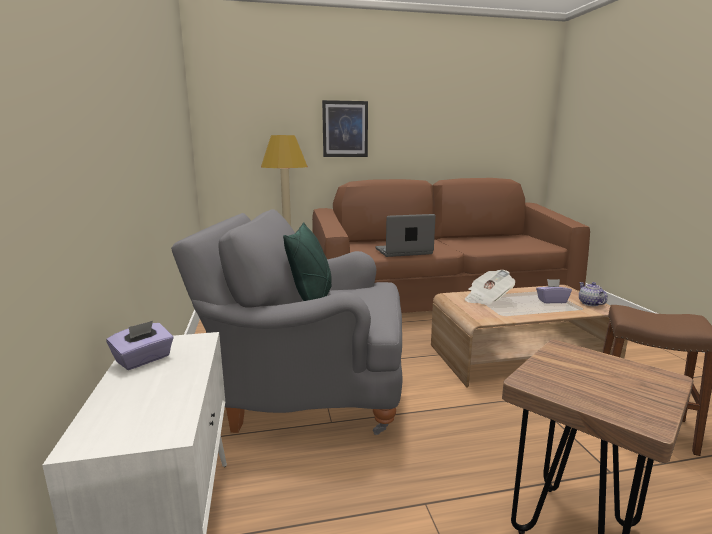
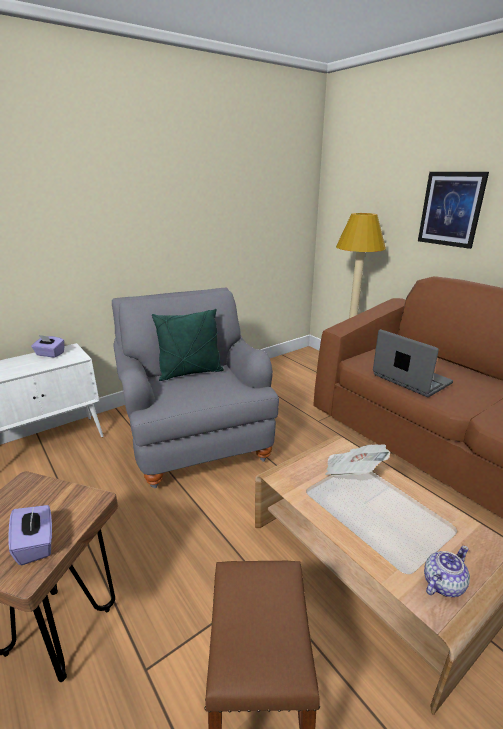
camera: 65 degrees right, 10 degrees up
purple tissue box [536,279,572,303] -> purple tissue box moved to [9,505,52,565]

